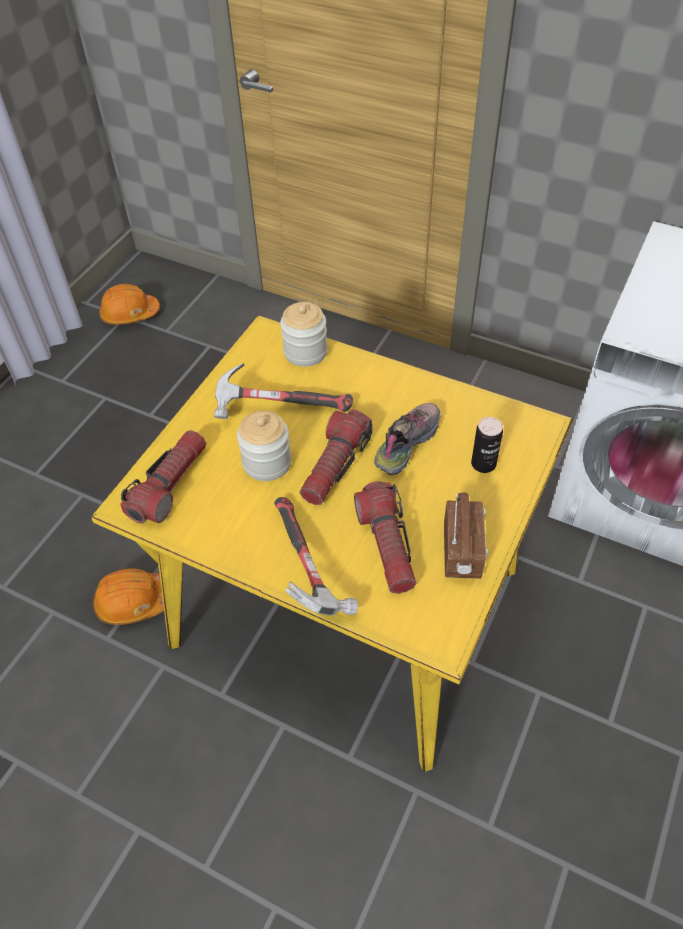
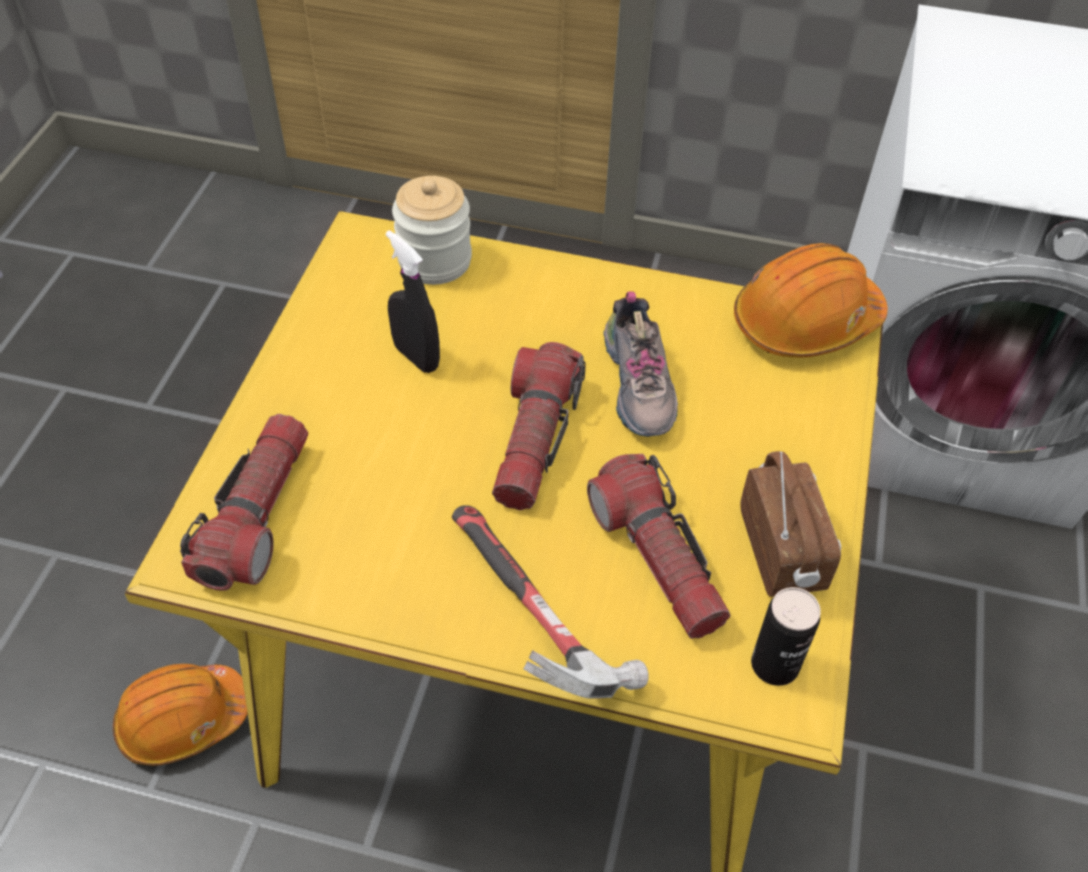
camera: 15 degrees left, 0 degrees up
orange hard hat [99,284,160,325] -> orange hard hat moved to [734,243,888,358]
hammer [214,363,353,419] -> black spray bottle [386,230,440,373]
jar [237,411,292,481] -> none
shoe [374,403,441,475] -> shoe turned 150 degrees clockwise [603,291,678,437]
can [471,417,503,473] -> can moved to [751,587,821,686]

